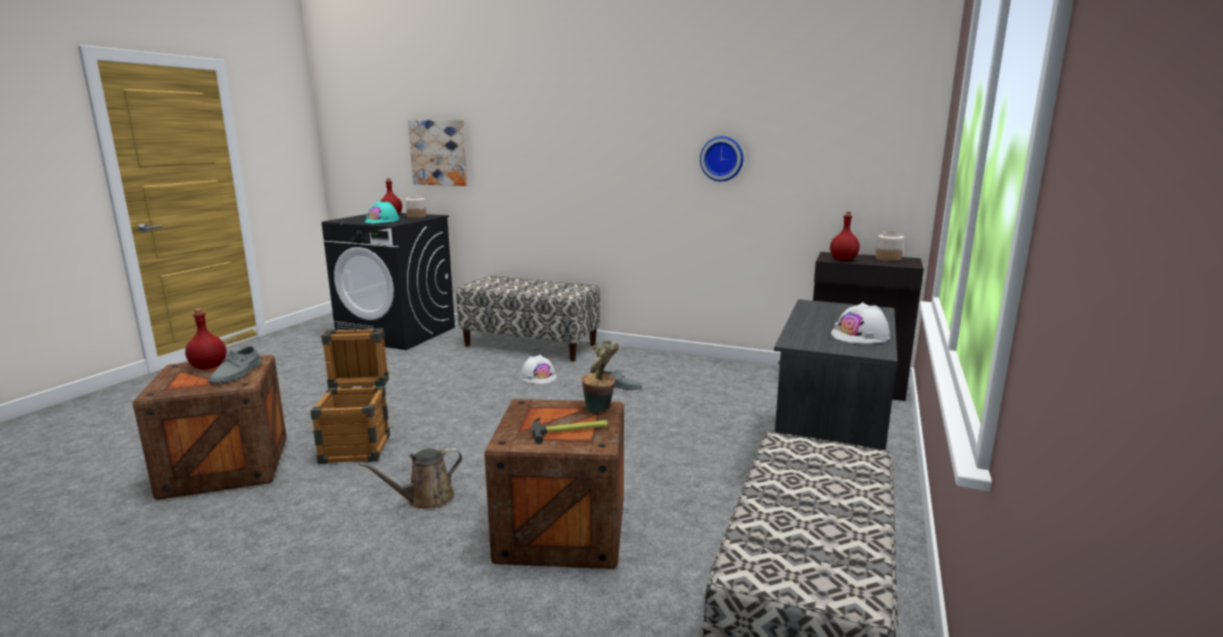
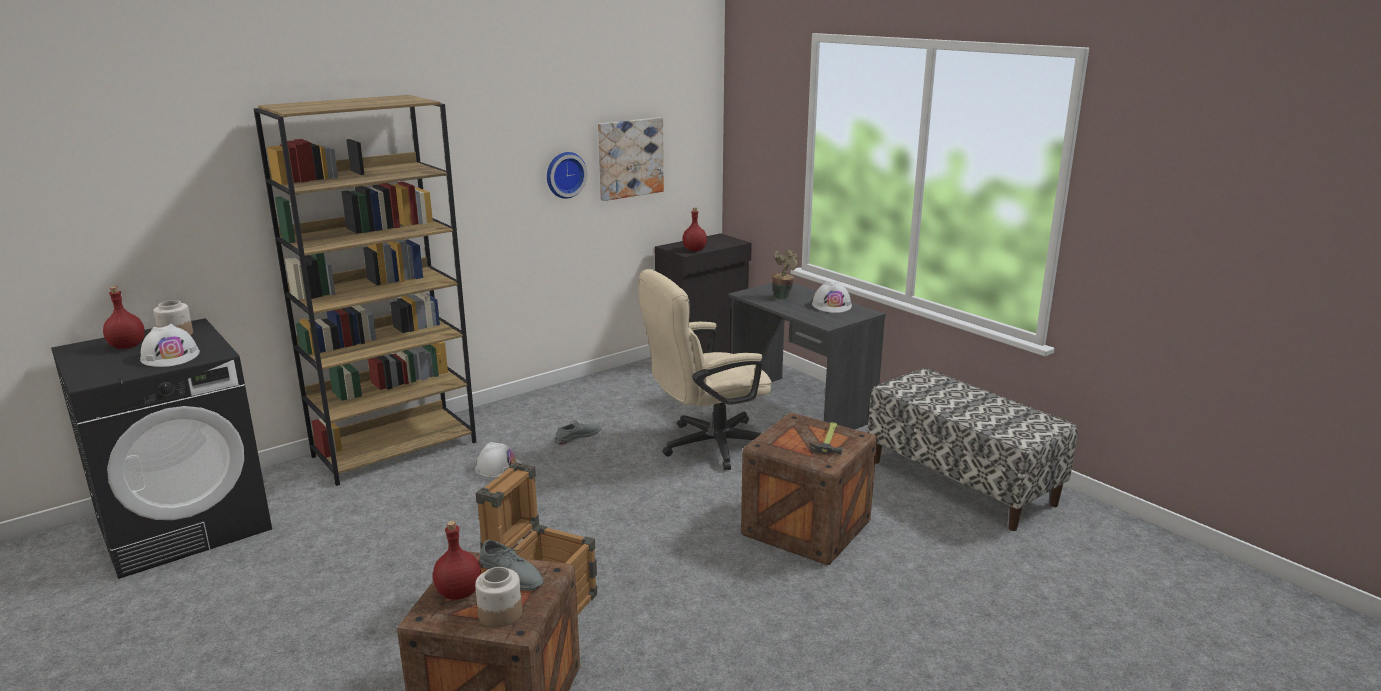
camera: 60 degrees left, 5 degrees up
brown watering can [359,448,462,509] -> none
turquoise hard hat [365,202,400,223] -> white hard hat [140,324,200,367]
picture [408,120,467,186] -> picture moved to [598,117,664,201]
bench [456,276,600,361] -> brown bookcase [254,95,476,486]
potted plant [582,340,619,412] -> potted plant moved to [772,250,798,299]
jar [875,232,904,261] -> jar moved to [475,567,522,628]
none -> beige office chair [638,269,772,470]

